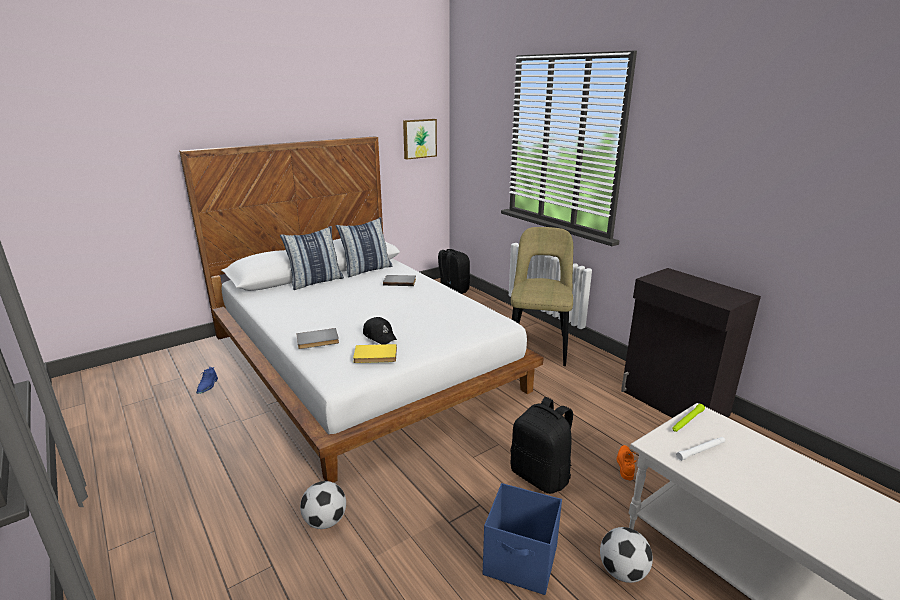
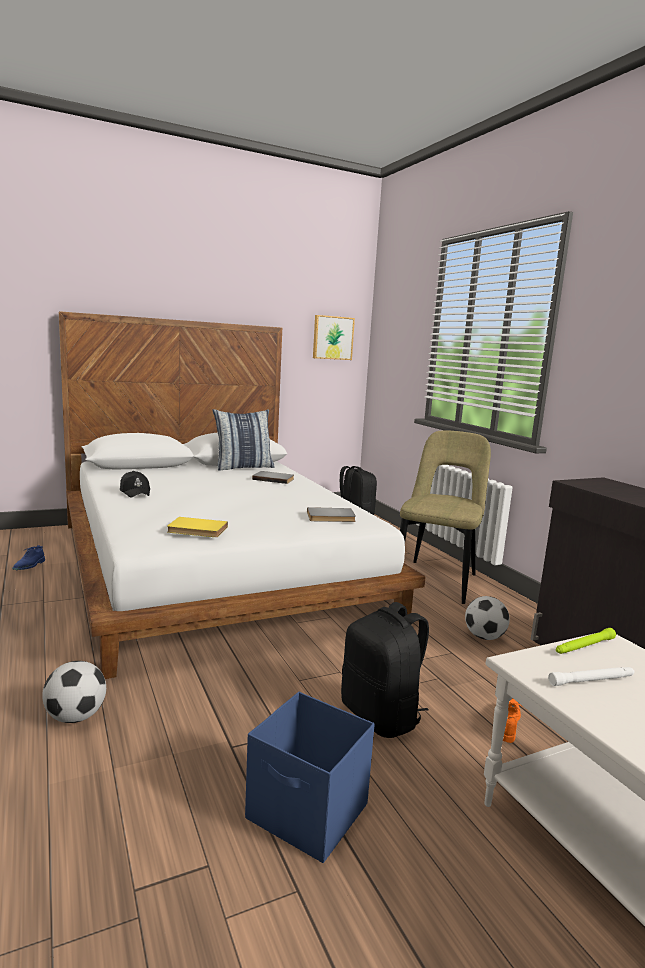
camera: 10 degrees right, 10 degrees down
pillow [280,226,344,290] -> none
grey book [296,328,339,349] -> grey book moved to [307,507,356,522]
black cap [363,317,397,345] -> black cap moved to [120,471,150,498]
football [600,527,653,583] -> football moved to [465,596,510,640]

